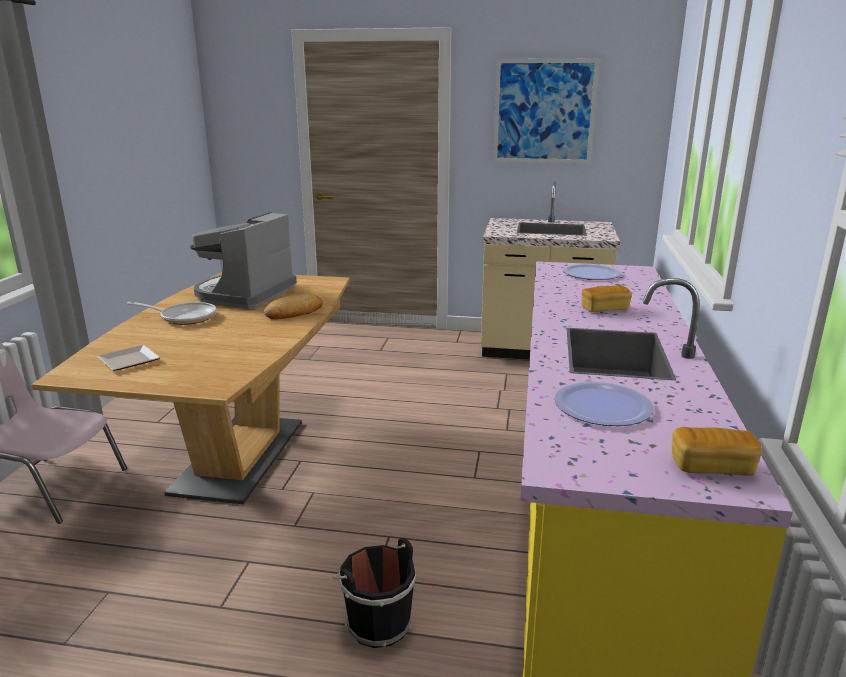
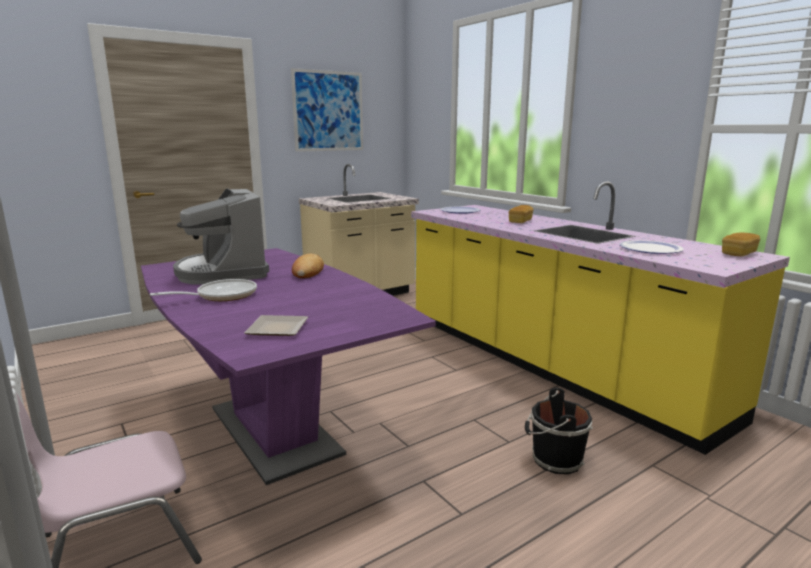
camera: 45 degrees left, 5 degrees down
brown dining table [31,272,350,504] -> purple dining table [141,248,436,485]

